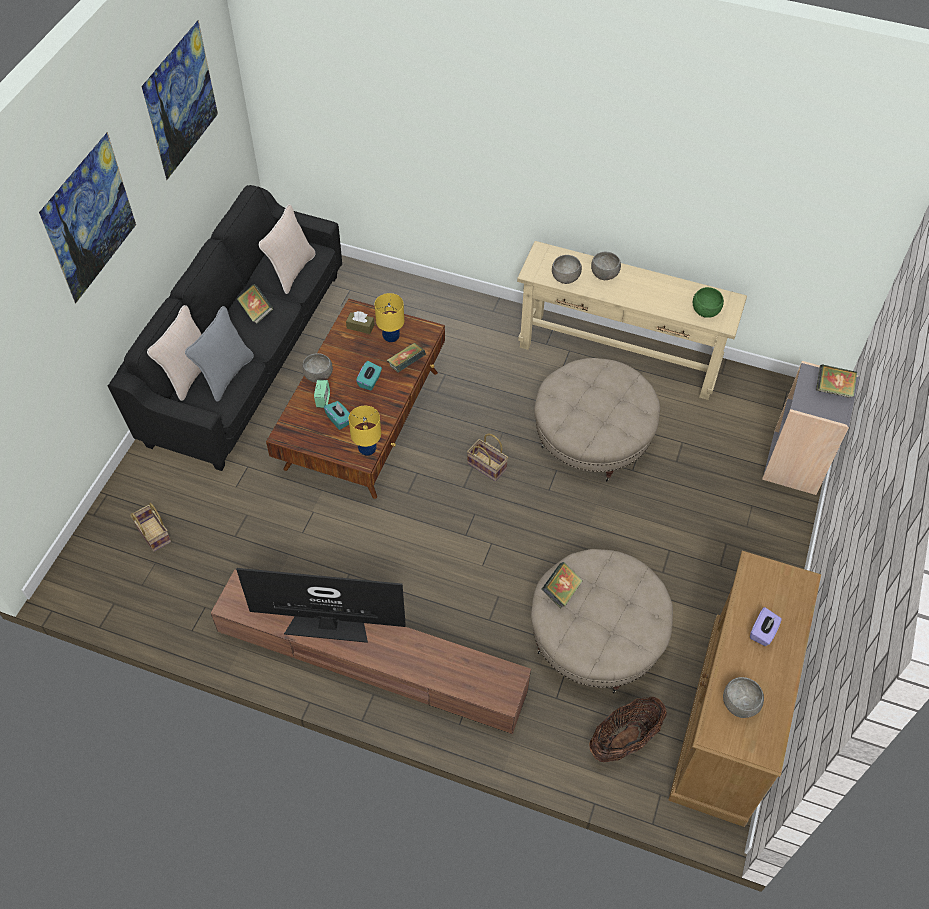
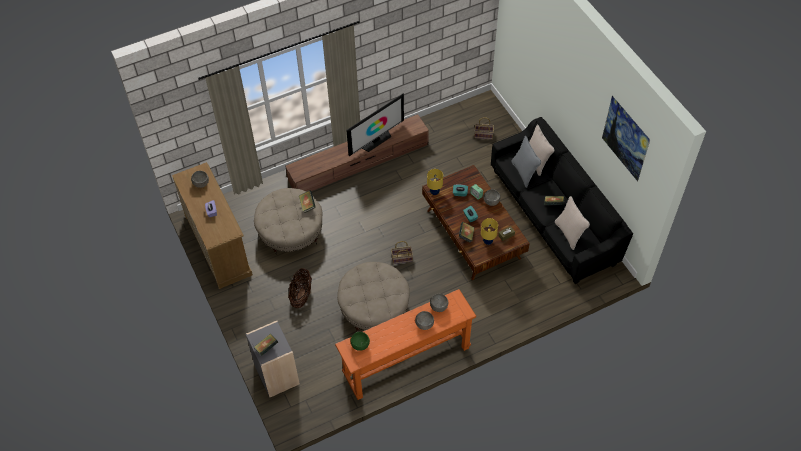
camera: 135 degrees right, 0 degrees up
picture [39,132,136,304] -> none
beige console table [517,241,747,400] -> orange console table [335,289,476,400]
basket [589,697,667,762] -> basket moved to [288,268,312,308]

